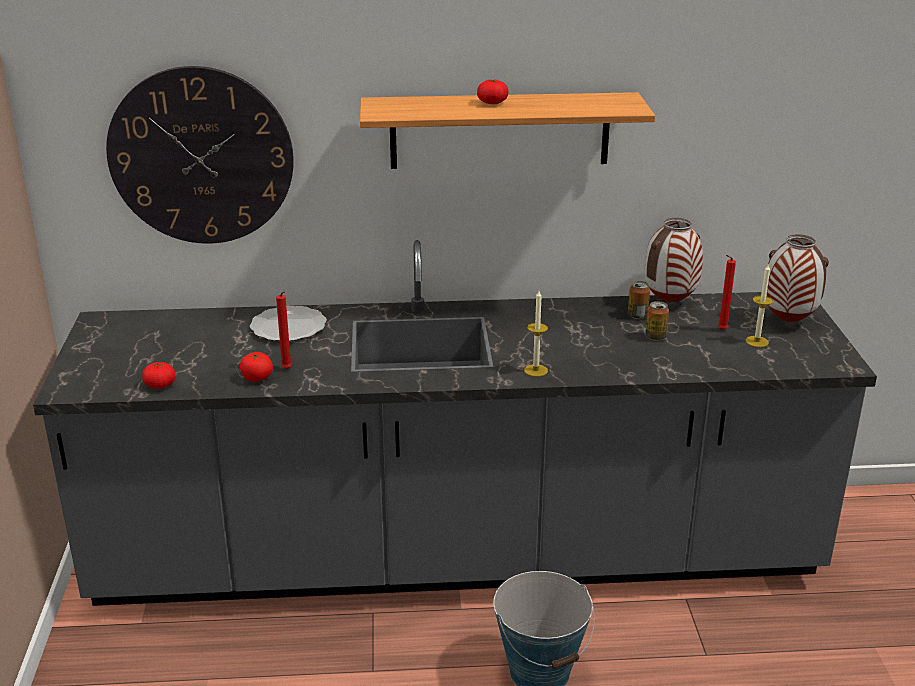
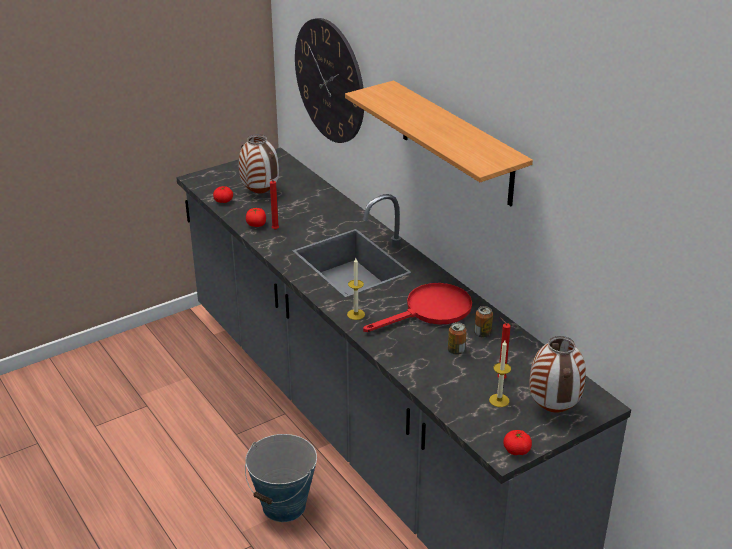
camera: 60 degrees right, 5 degrees up
plate [250,306,327,341] -> none
tomato [477,79,508,104] -> tomato moved to [504,430,532,455]
vase [645,218,703,303] -> vase moved to [239,134,279,194]
none -> red frying pan [363,283,472,332]

